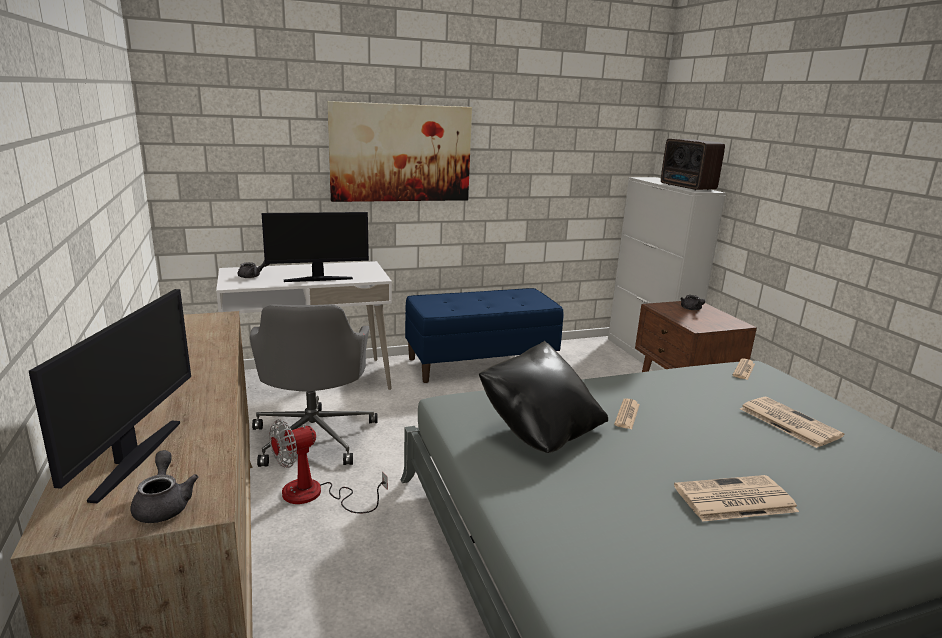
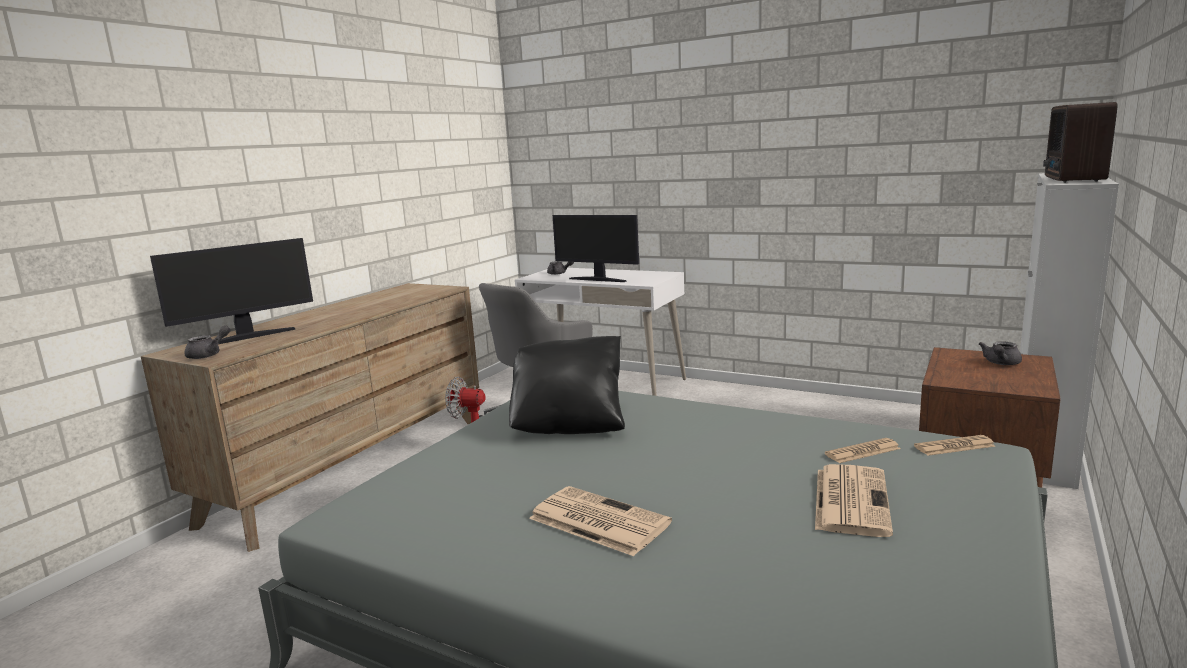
camera: 50 degrees right, 5 degrees down
picture [327,101,472,202] -> none
blue bench [405,288,564,383] -> none
newspaper [614,398,640,429] -> newspaper moved to [825,438,901,463]

